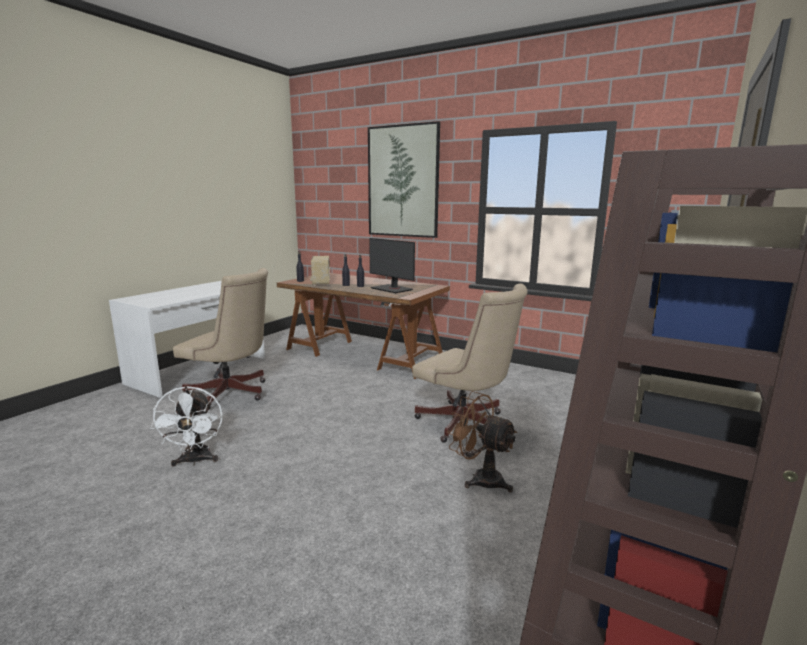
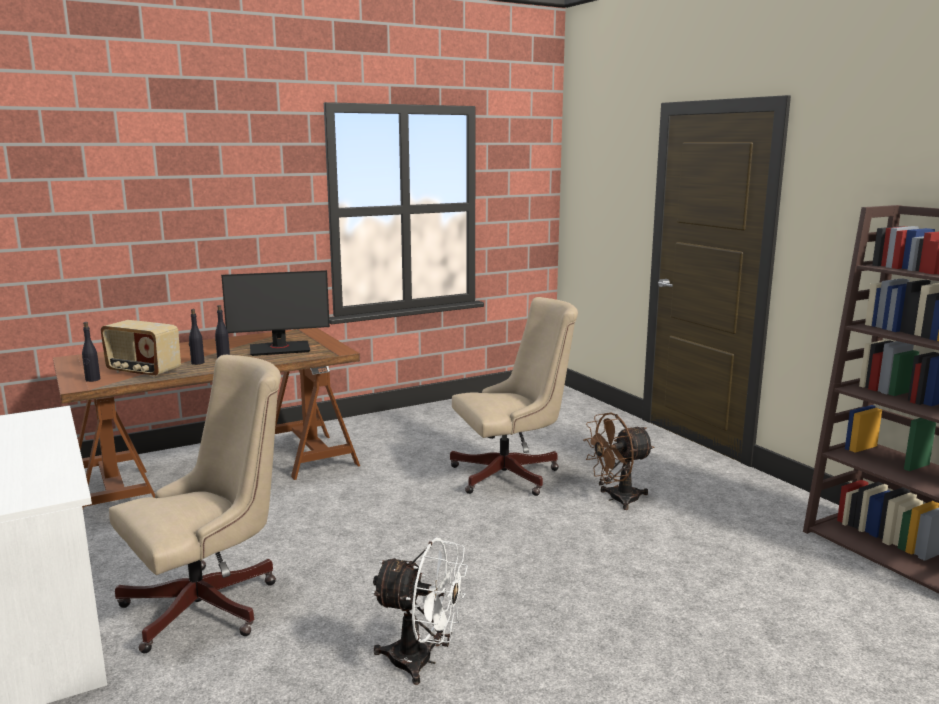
camera: 60 degrees left, 0 degrees up
picture [368,121,440,238] -> none

